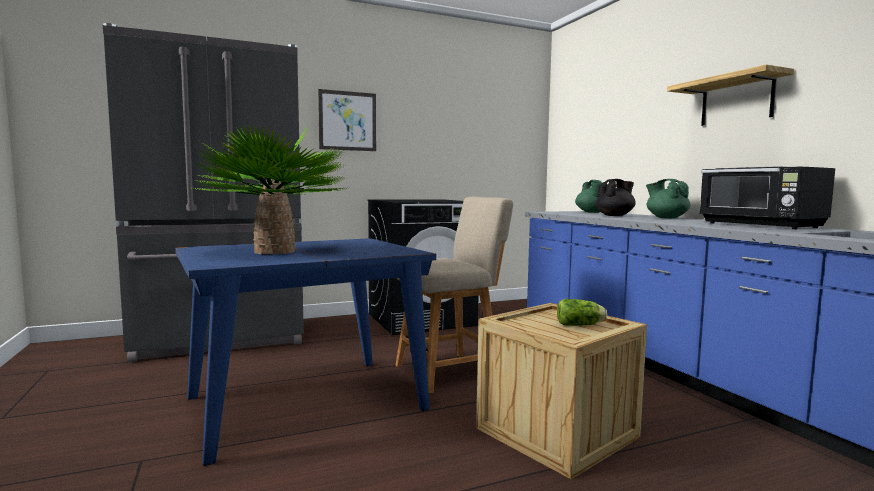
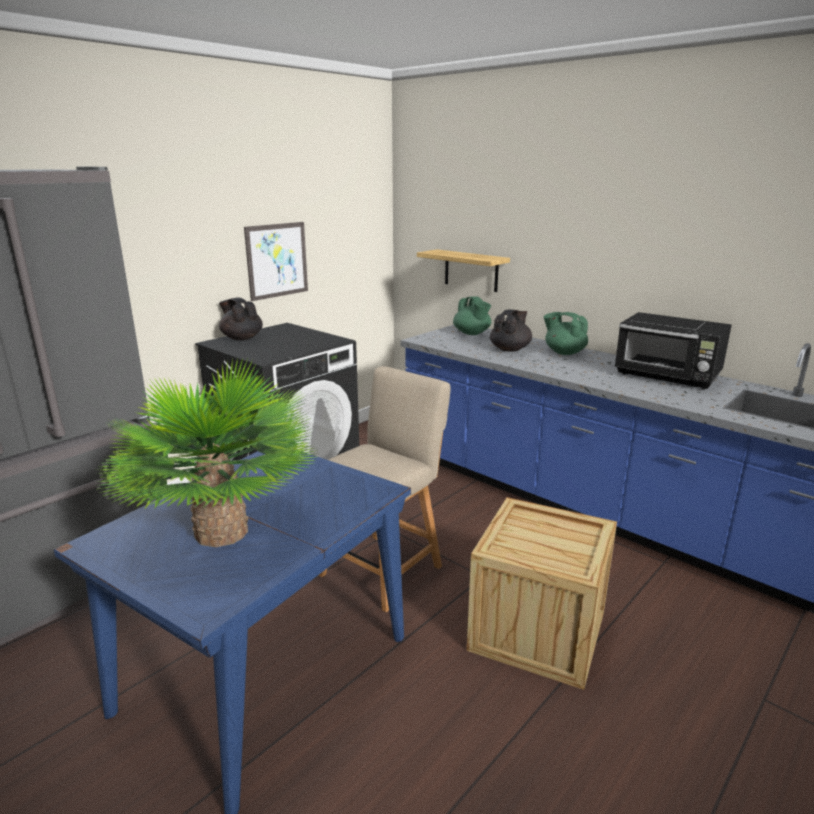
camera: 25 degrees left, 15 degrees up
picture [318,89,376,151] -> picture moved to [244,222,308,301]
lettuce [557,299,607,326] -> none
shelf [667,64,794,126] -> shelf moved to [417,249,510,292]
none -> black teapot [219,297,263,340]

